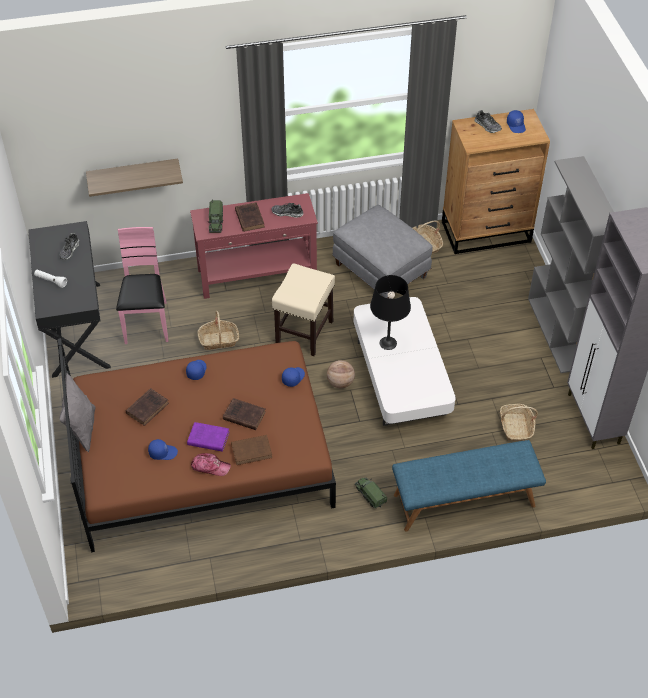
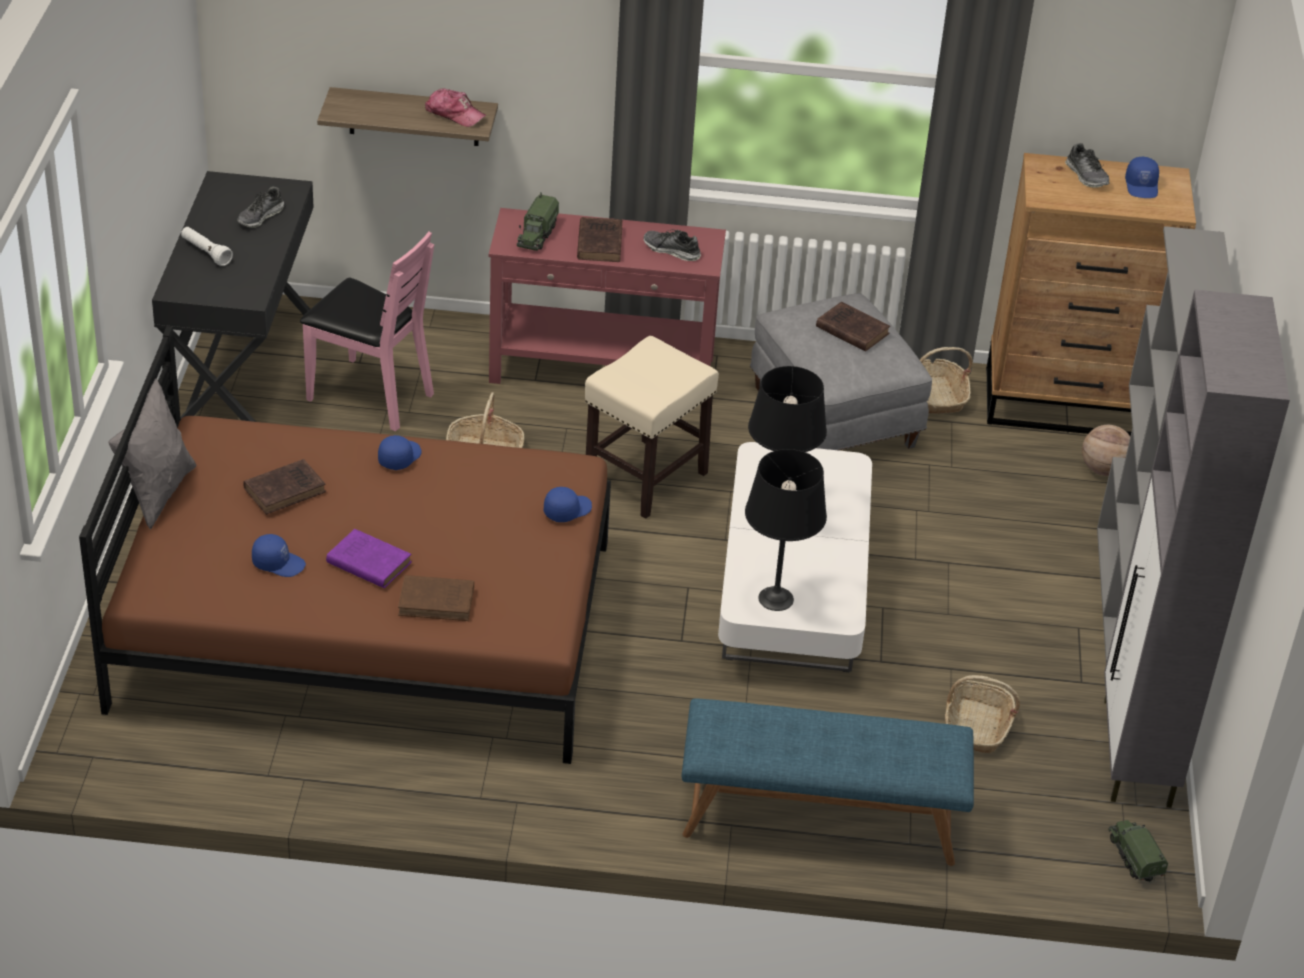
camera: 15 degrees right, 10 degrees down
pink chair [116,227,168,344] -> pink chair turned 105 degrees clockwise [300,232,434,431]
cap [191,453,231,476] -> cap moved to [425,89,486,127]
brown book [223,398,266,430] -> brown book moved to [816,302,890,352]
basketball [327,360,355,388] -> basketball moved to [1082,425,1130,476]
toy truck [355,478,387,508] -> toy truck moved to [1108,820,1168,883]
none -> black table lamp [745,449,827,611]

